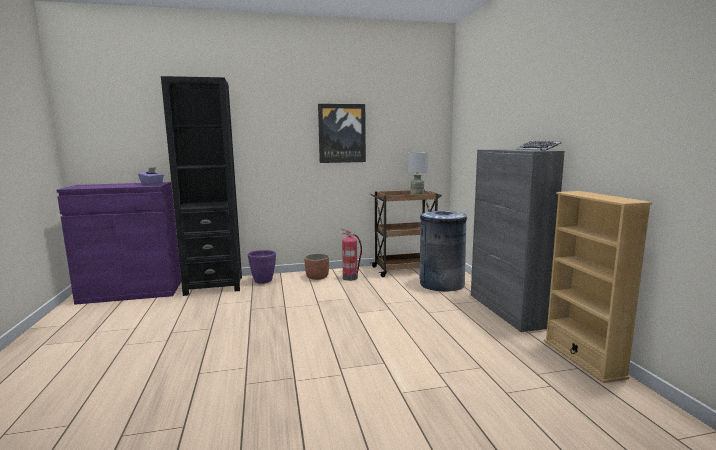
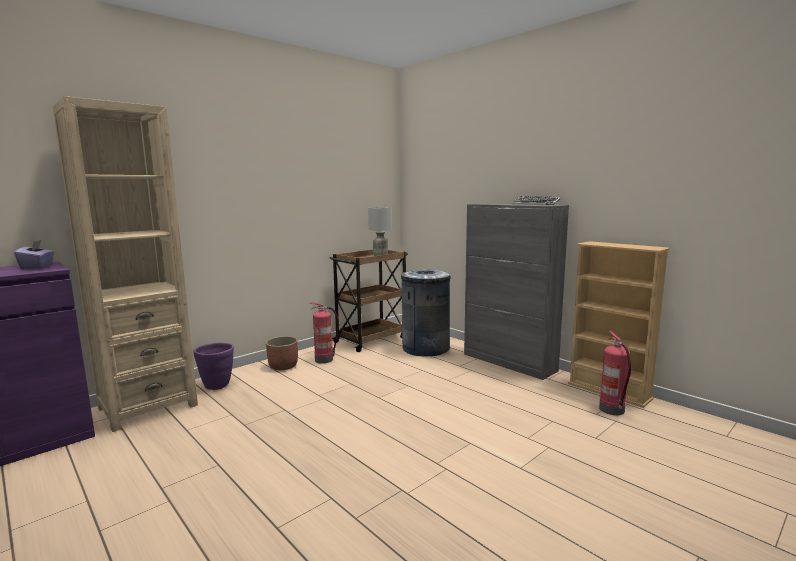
camera: 30 degrees left, 0 degrees up
black bookcase [161,76,242,296] -> beige bookcase [53,96,198,432]
picture [318,104,366,163] -> none
none -> fire extinguisher [599,331,631,415]

